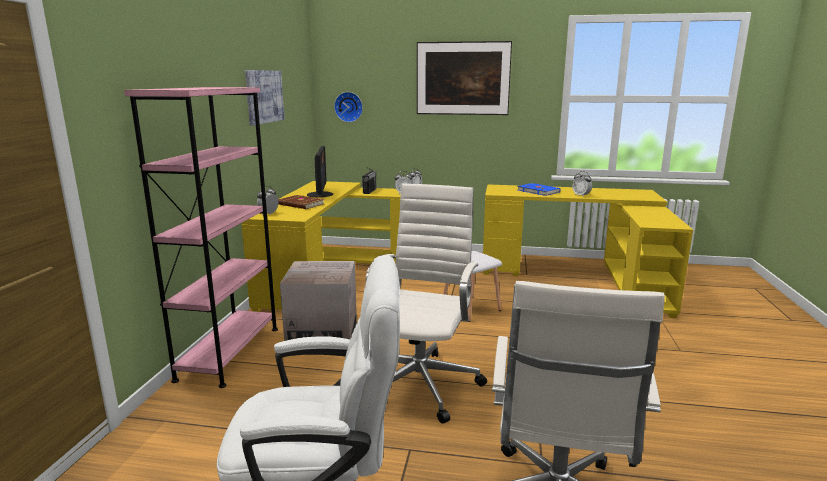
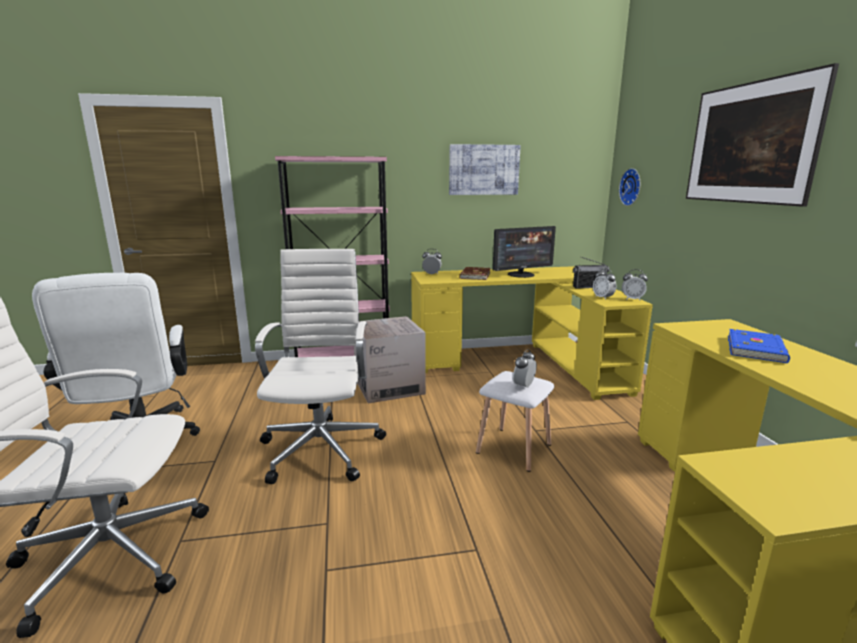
camera: 70 degrees right, 0 degrees up
white office chair [366,183,487,423] -> white office chair turned 90 degrees counterclockwise [255,249,386,484]
alarm clock [572,171,592,197] -> alarm clock moved to [513,349,537,388]

